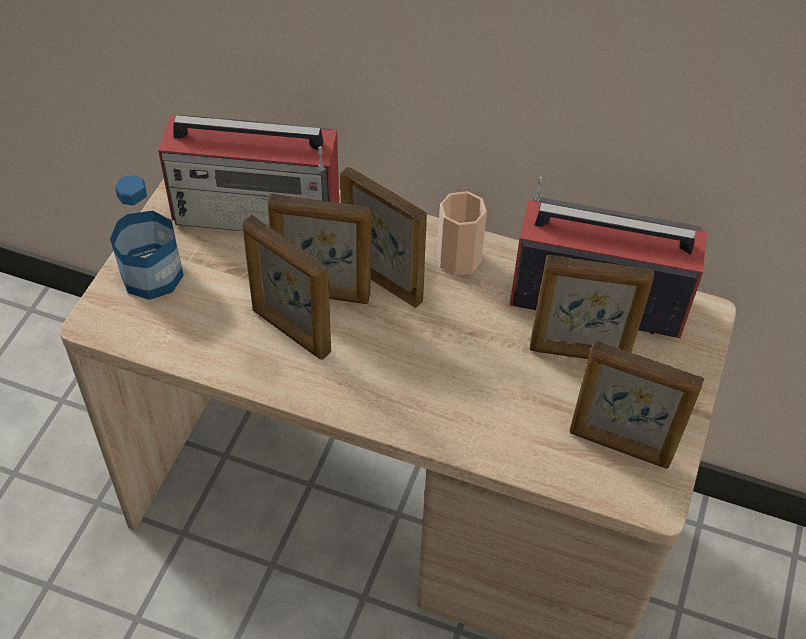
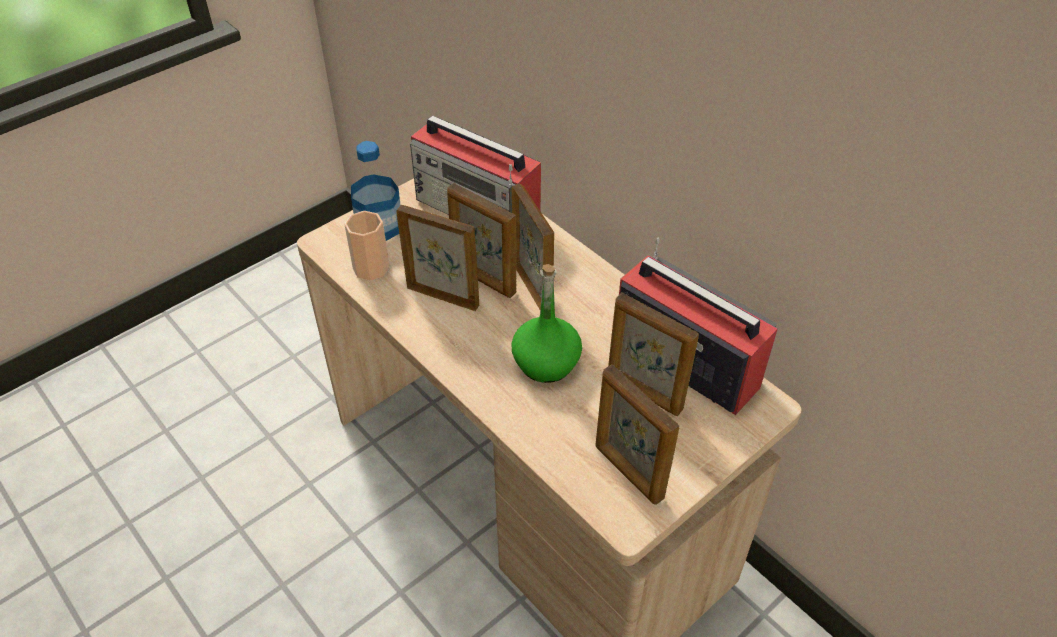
camera: 30 degrees right, 5 degrees down
picture frame [242,215,331,360] -> picture frame turned 135 degrees clockwise [396,205,479,311]
cup [437,191,487,275] -> cup moved to [344,211,390,281]
none -> green bottle [511,264,582,383]

